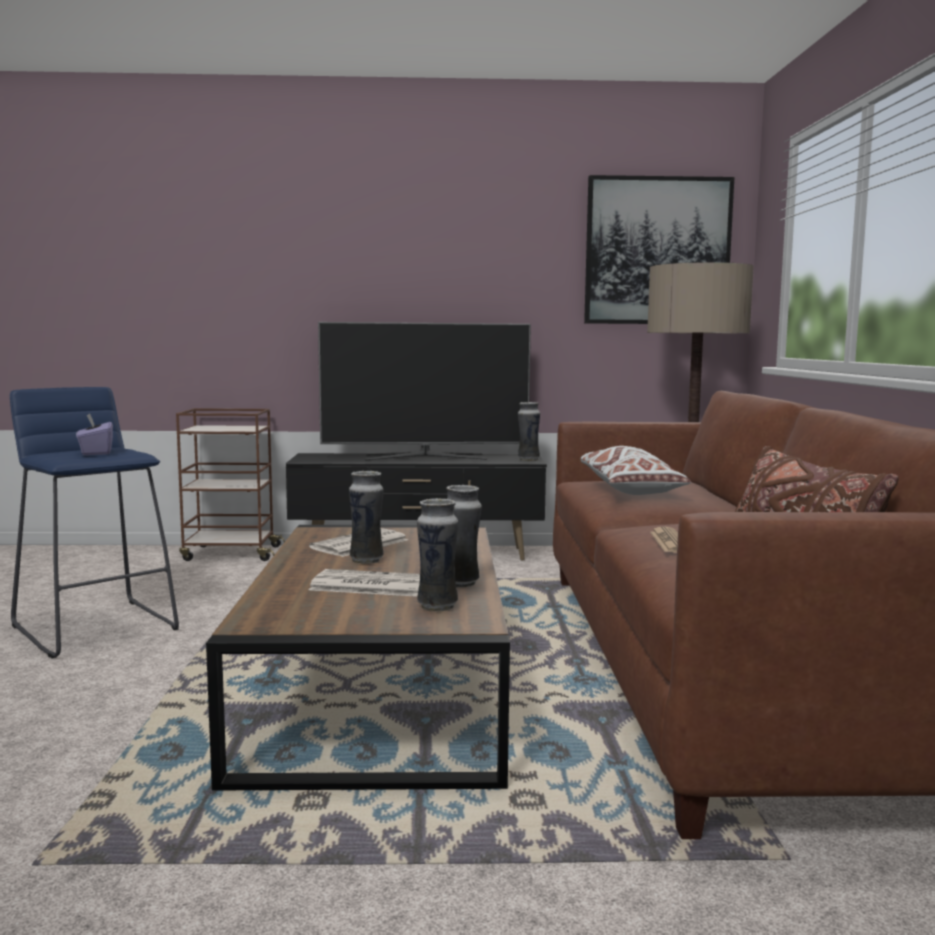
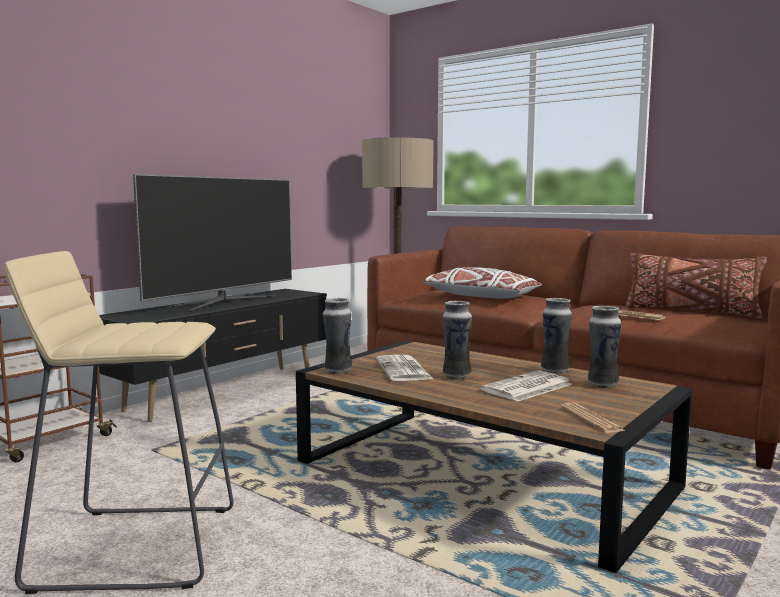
camera: 50 degrees left, 0 degrees up
blue stool [10,387,179,659] -> beige stool [4,251,234,594]
purple tissue box [76,413,113,455] -> none
vase [518,402,540,461] -> vase moved to [323,298,352,374]
picture [584,175,734,324] -> none
none -> newspaper [560,402,625,433]

